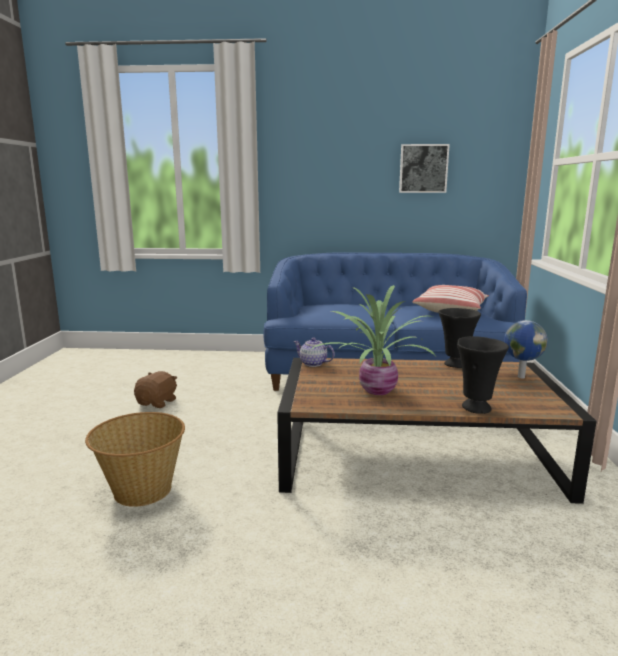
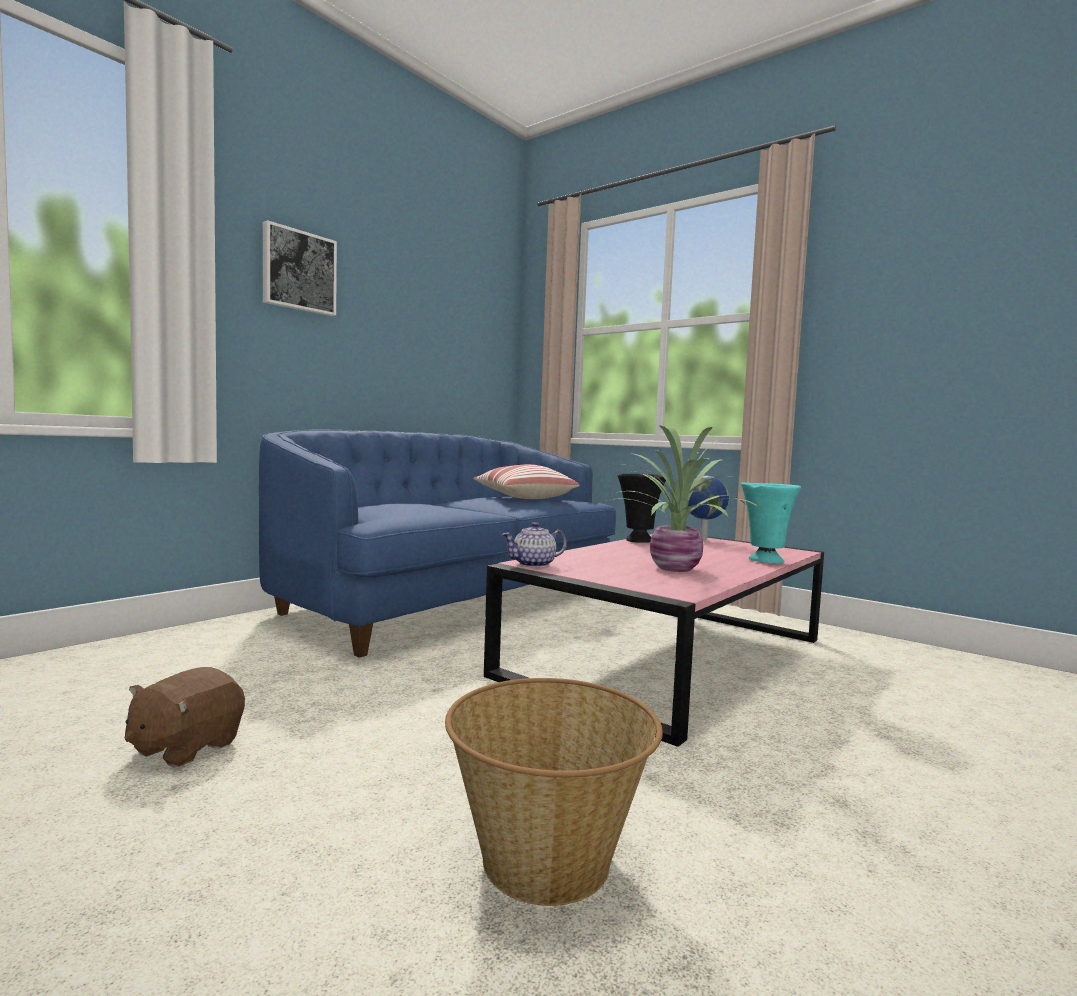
camera: 55 degrees left, 10 degrees down
brown plush toy [134,371,177,408] -> brown plush toy turned 120 degrees counterclockwise [125,667,245,767]
brown coffee table [277,358,597,504] -> pink coffee table [484,534,824,747]
picture [399,144,450,193] -> picture moved to [263,220,337,316]
black vase [457,336,509,414] -> turquoise vase [741,483,801,564]

